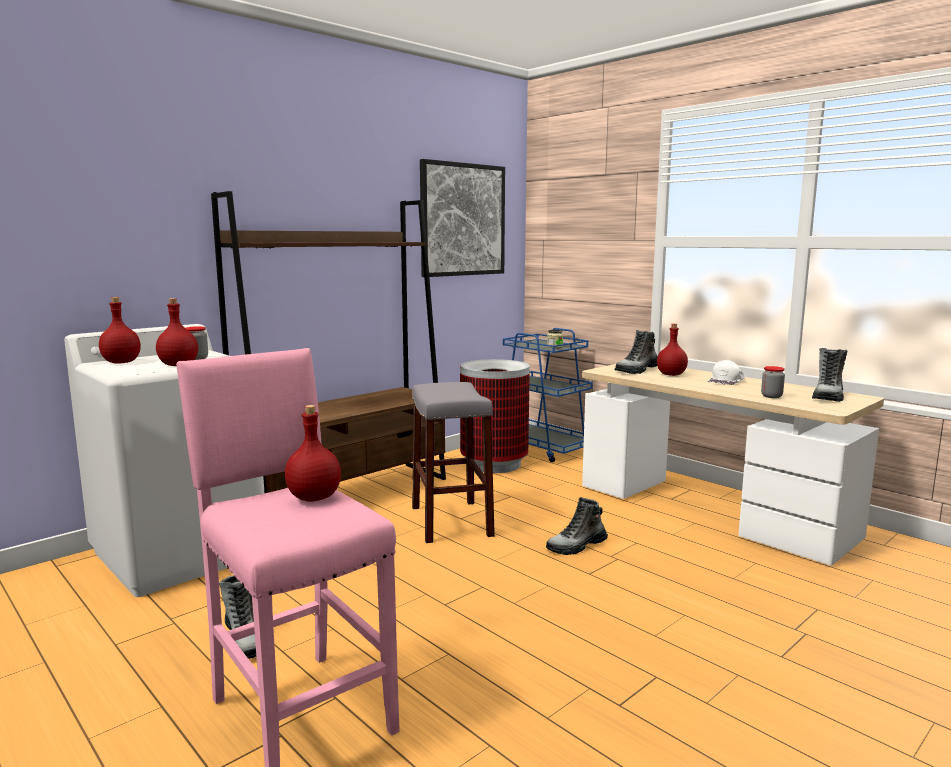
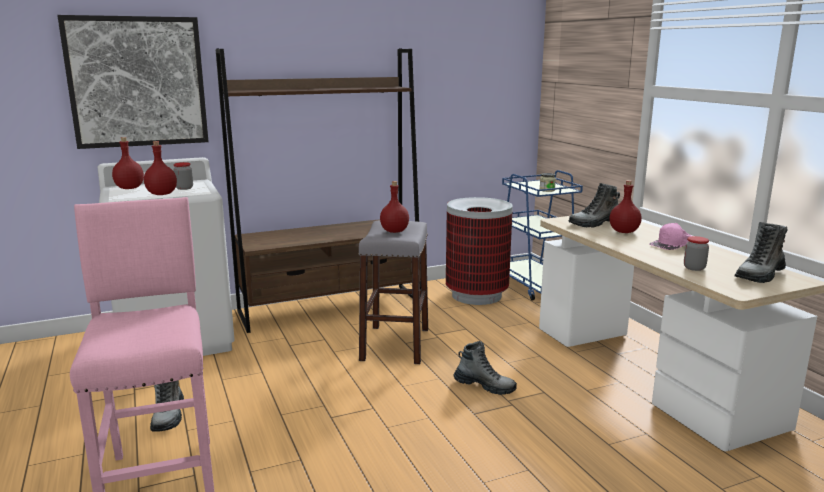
camera: 20 degrees right, 5 degrees up
red bottle [285,405,341,502] -> red bottle moved to [380,181,409,233]
picture [420,159,505,277] -> picture moved to [57,15,209,149]
boot [546,497,608,555] -> boot turned 150 degrees counterclockwise [454,341,517,395]
white cap [707,360,745,385] -> pink cap [649,223,691,250]

